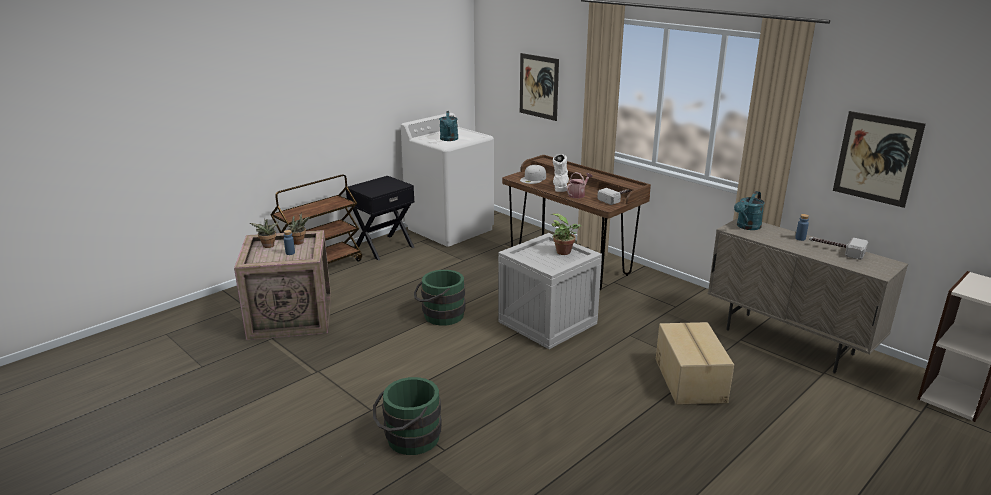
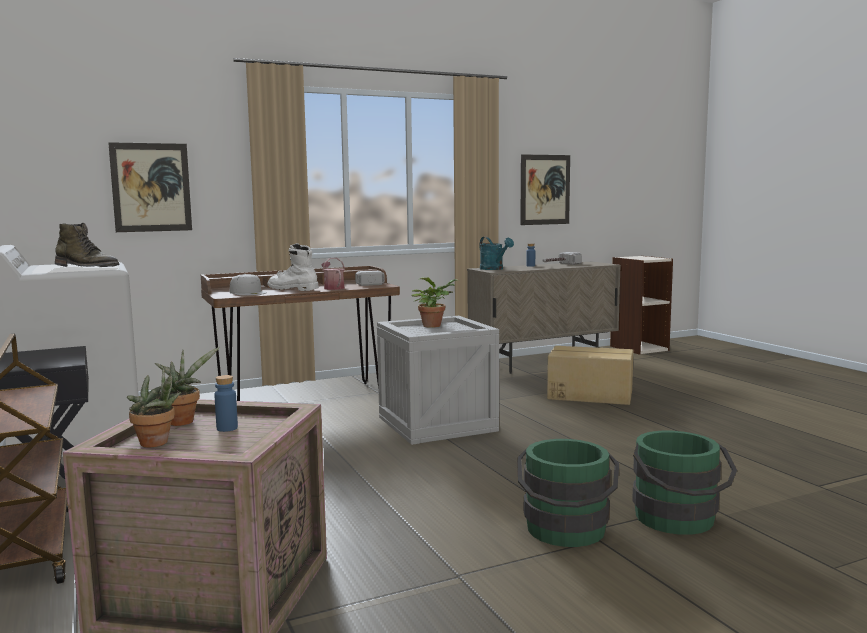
camera: 70 degrees left, 15 degrees down
green bucket [414,270,466,326] -> green bucket moved to [517,439,619,547]
turquoise watering can [439,111,458,141] -> green boot [55,223,120,267]

